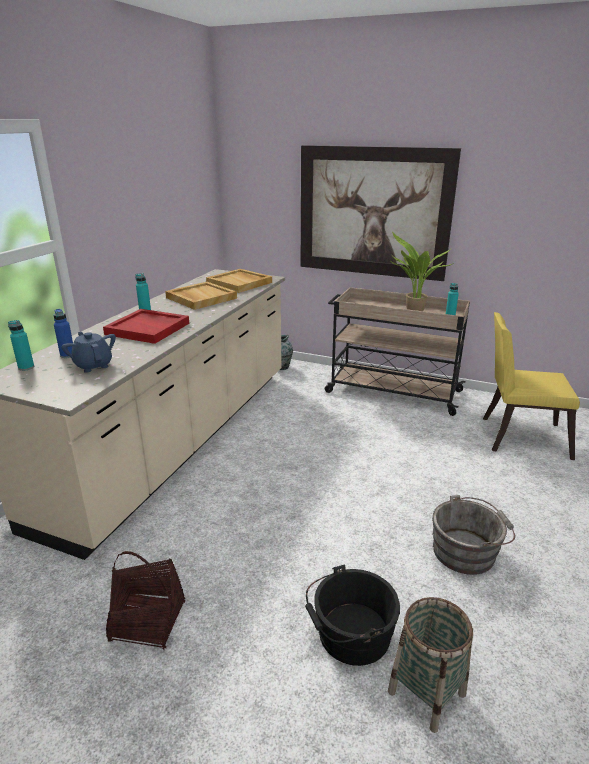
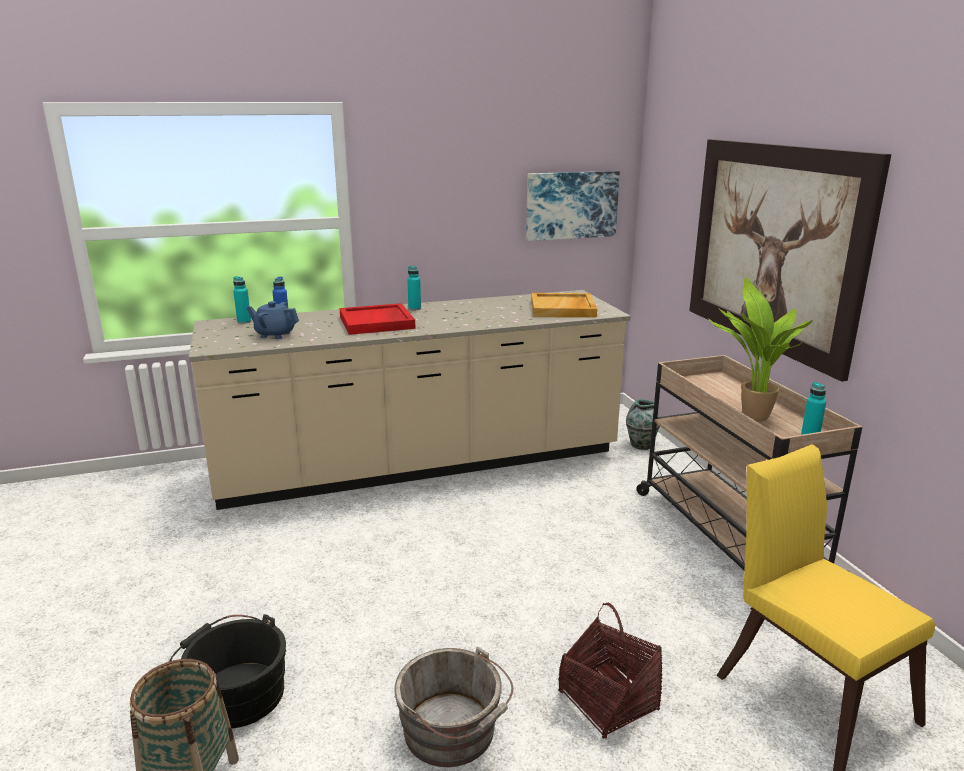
camera: 50 degrees right, 5 degrees down
blue teapot [62,332,116,373] -> blue teapot turned 90 degrees counterclockwise [246,301,299,339]
basket [106,551,185,650] -> basket moved to [558,602,663,739]
beige tray [165,282,237,310] -> none
none -> picture [526,171,620,241]

